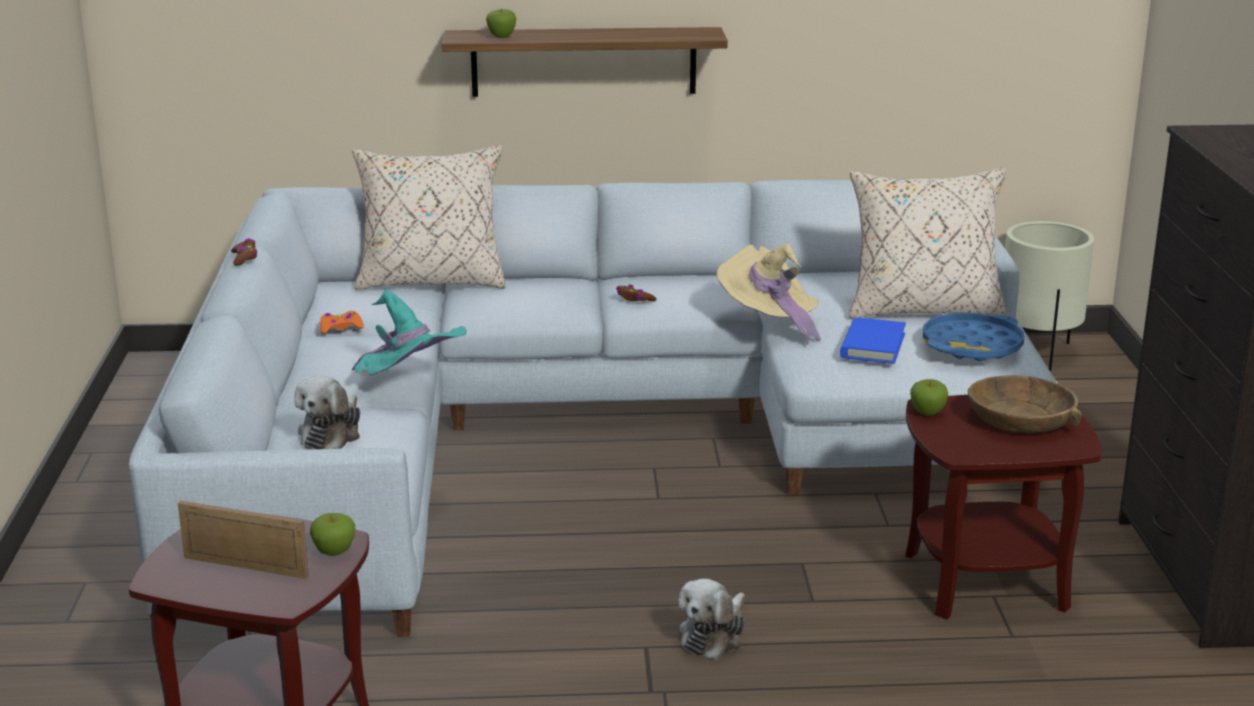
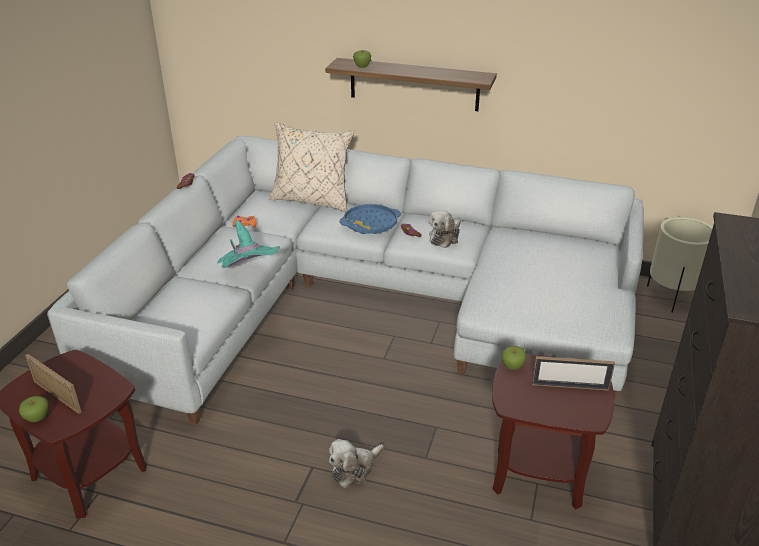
camera: 20 degrees right, 10 degrees up
plush toy [294,376,360,449] -> plush toy moved to [429,210,461,248]
apple [310,513,355,556] -> apple moved to [19,396,48,422]
beige hat [717,244,821,345] -> none
blue book [840,317,906,364] -> none
beige pillow [849,168,1007,319] -> none
blue tray [923,313,1024,362] -> blue tray moved to [339,204,401,234]
brown bowl [968,375,1082,433] -> picture frame [532,356,615,391]

